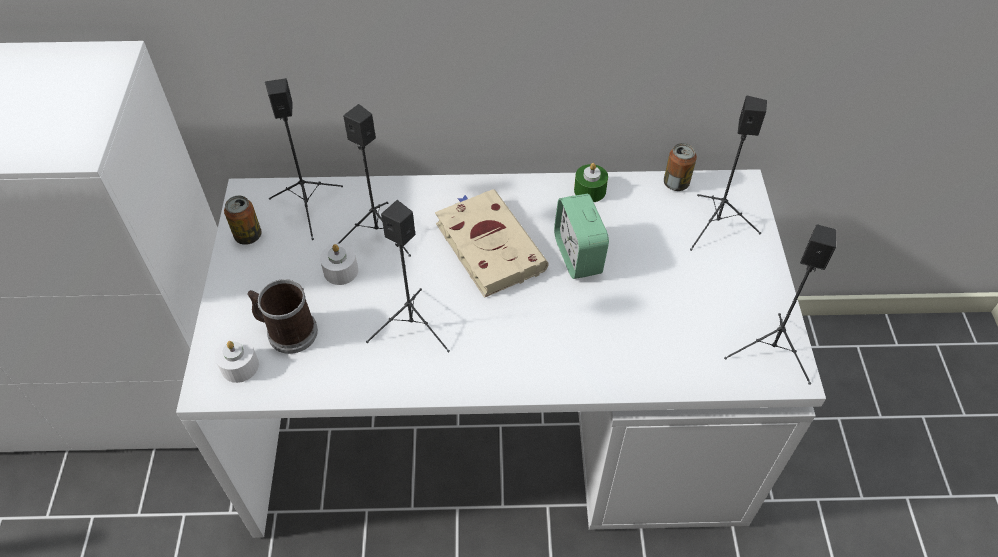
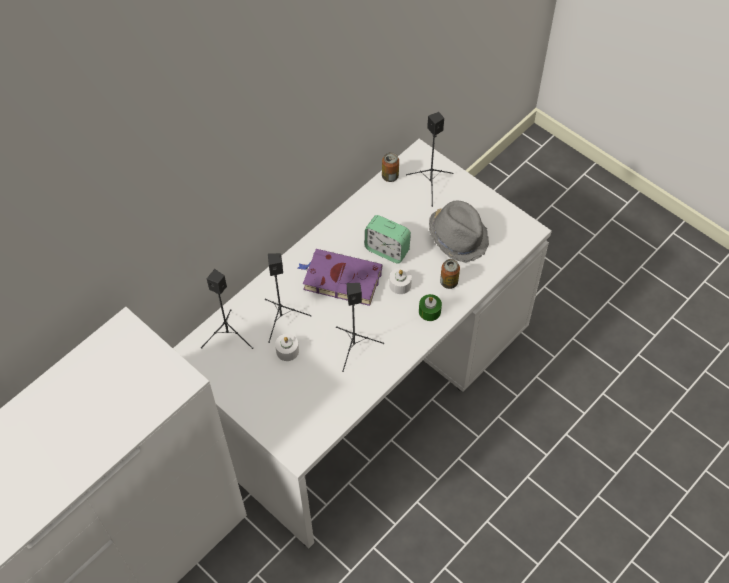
camera: 45 degrees left, 5 degrees up
white candle [215,337,259,383] -> white candle moved to [389,268,412,294]
can [224,196,262,245] -> can moved to [440,259,460,289]
mug [247,279,318,354] -> none
beige book [435,189,548,298] -> purple book [298,249,382,306]
green candle [574,163,608,202] -> green candle moved to [419,294,442,321]
black speaker [724,224,836,385] -> none
none -> grey hat [429,201,489,263]

